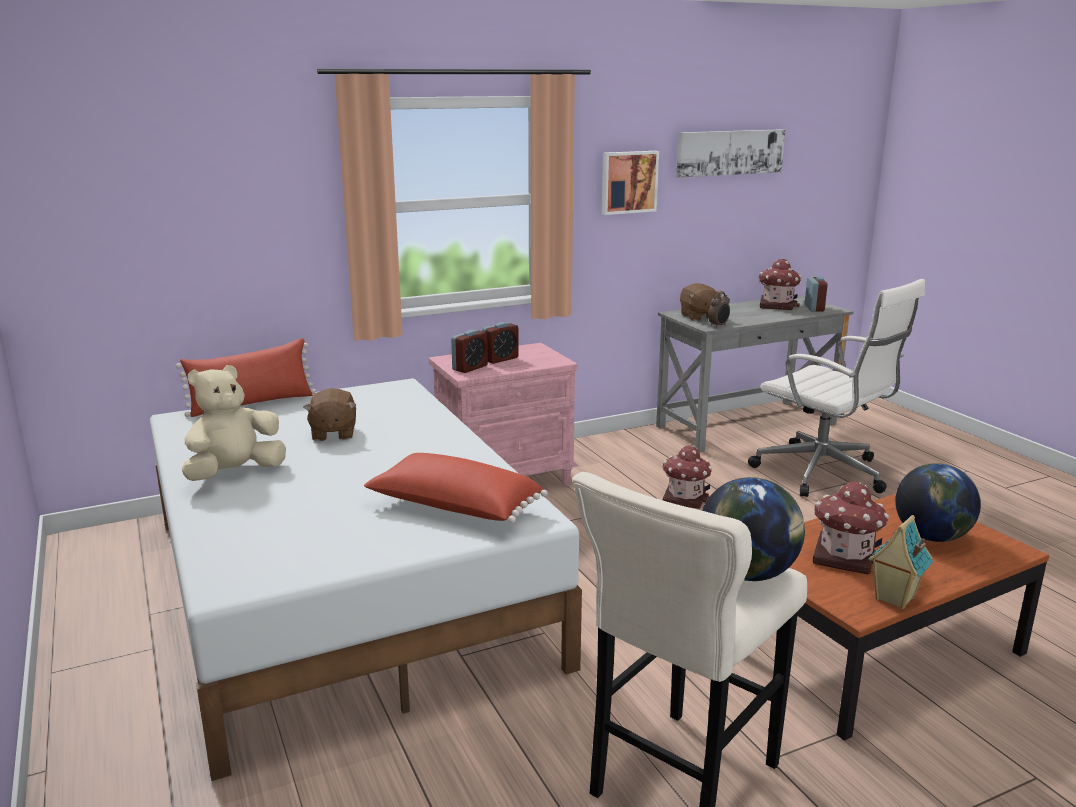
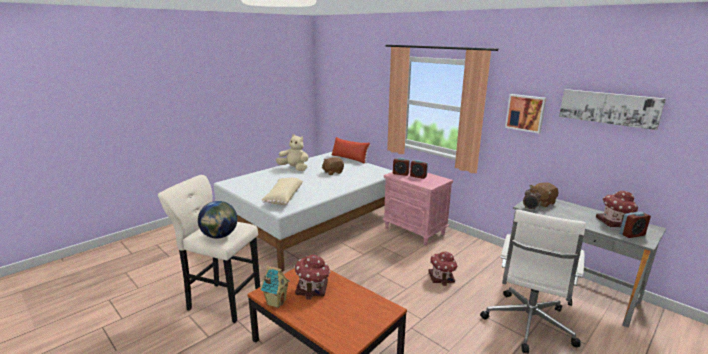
camera: 70 degrees right, 0 degrees up
red pillow [364,453,548,523] -> beige pillow [262,178,303,205]
globe [895,463,981,542] -> none

